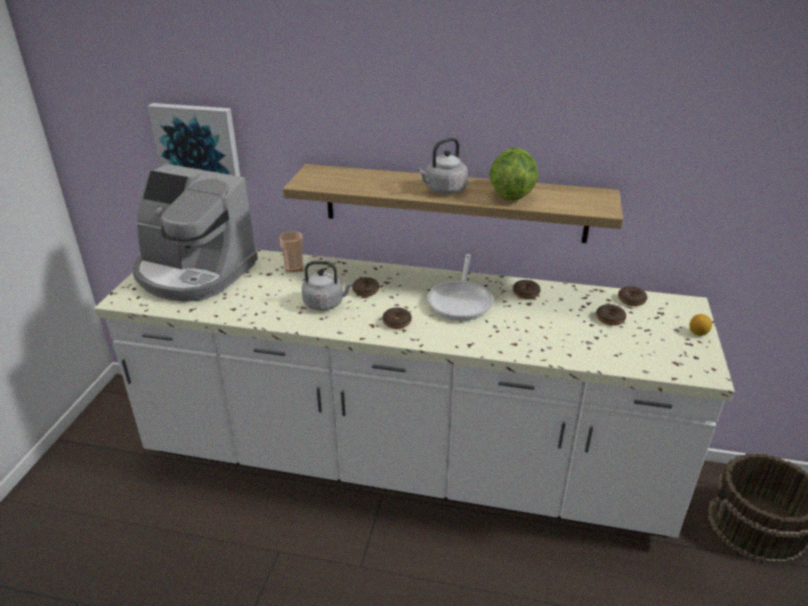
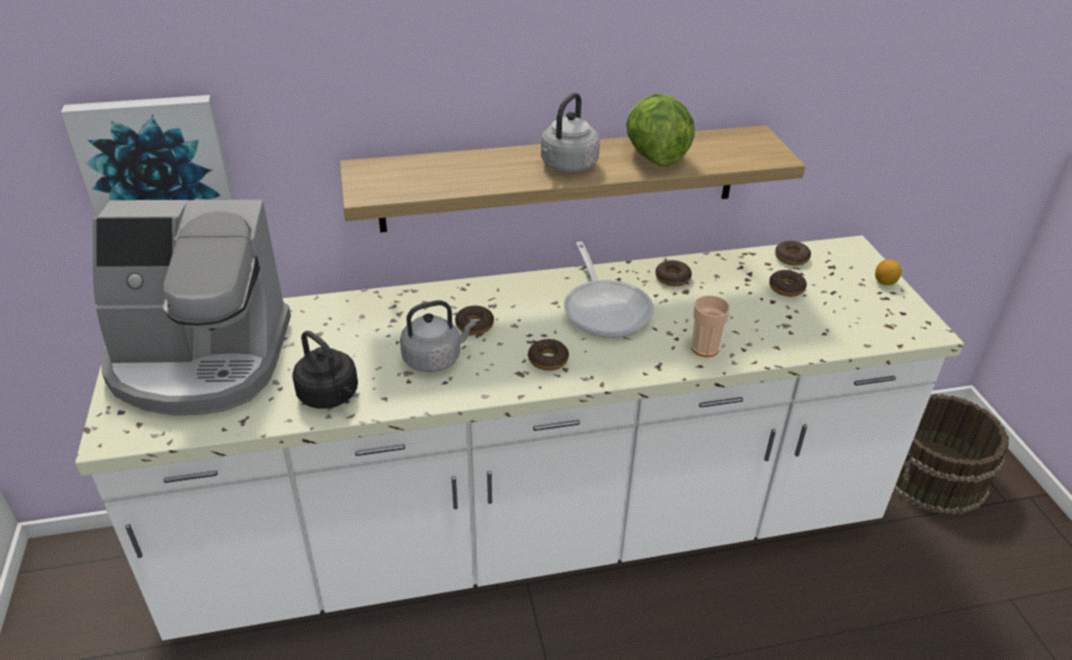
camera: 25 degrees left, 5 degrees up
cup [280,231,303,272] -> cup moved to [691,295,730,357]
none -> black kettle [292,331,358,409]

